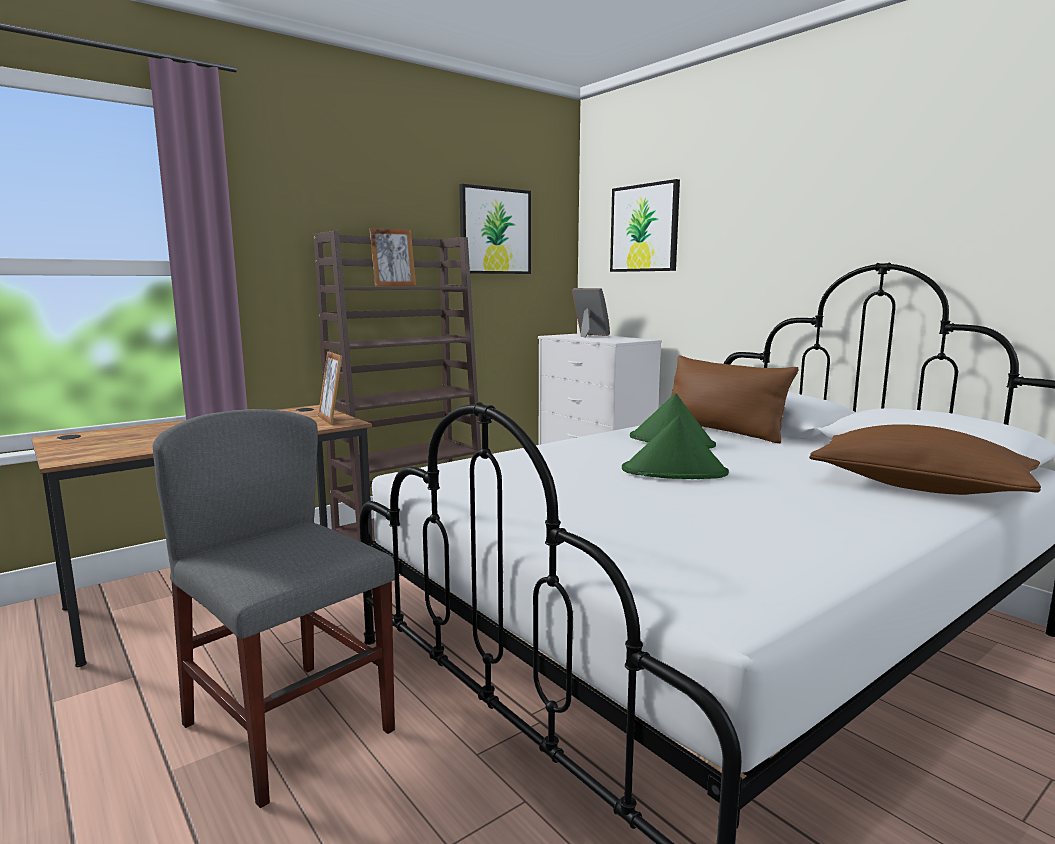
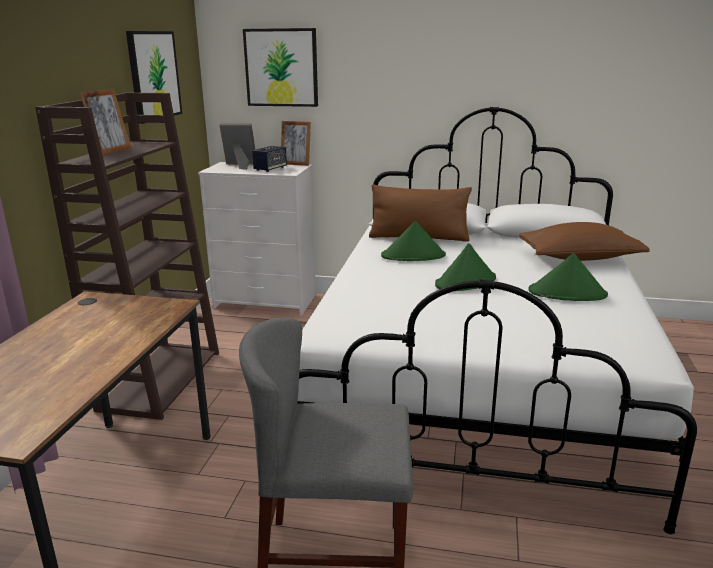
camera: 40 degrees left, 10 degrees up
picture frame [318,351,342,425] -> picture frame moved to [281,121,311,166]
none -> speaker [252,146,287,172]
none -> green hat [528,253,608,301]

